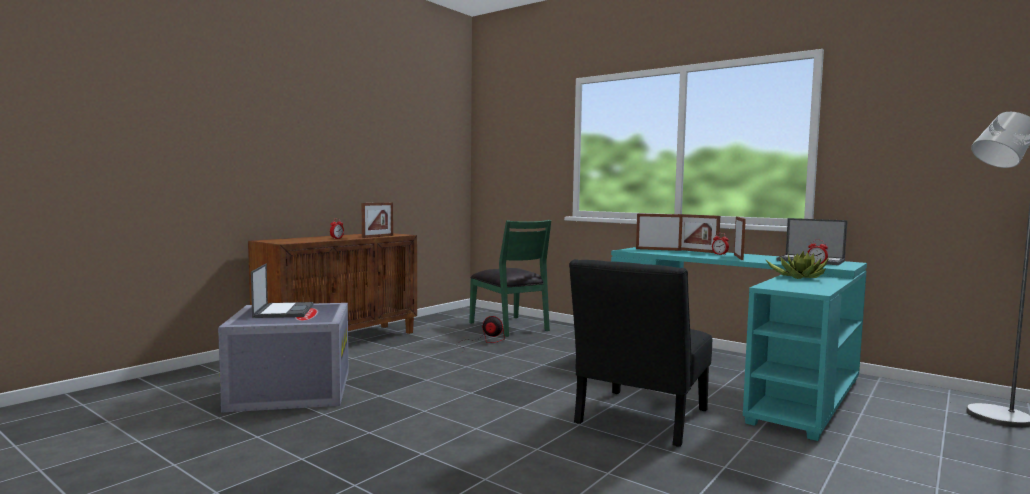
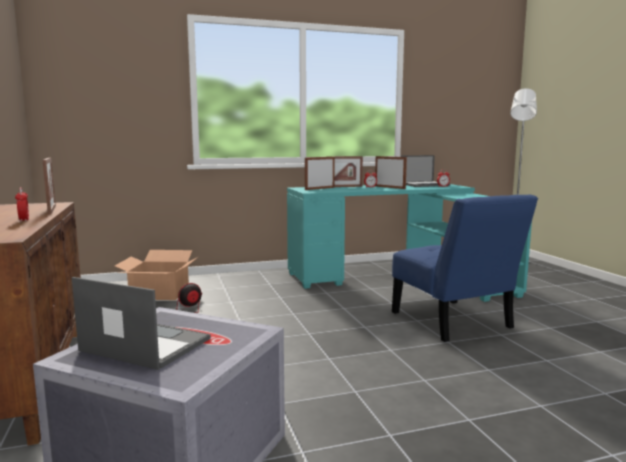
camera: 55 degrees left, 5 degrees up
green chair [469,220,551,337] -> cardboard box [115,250,198,300]
black chair [569,259,712,447] -> blue chair [392,194,538,342]
potted plant [765,251,829,279] -> none

